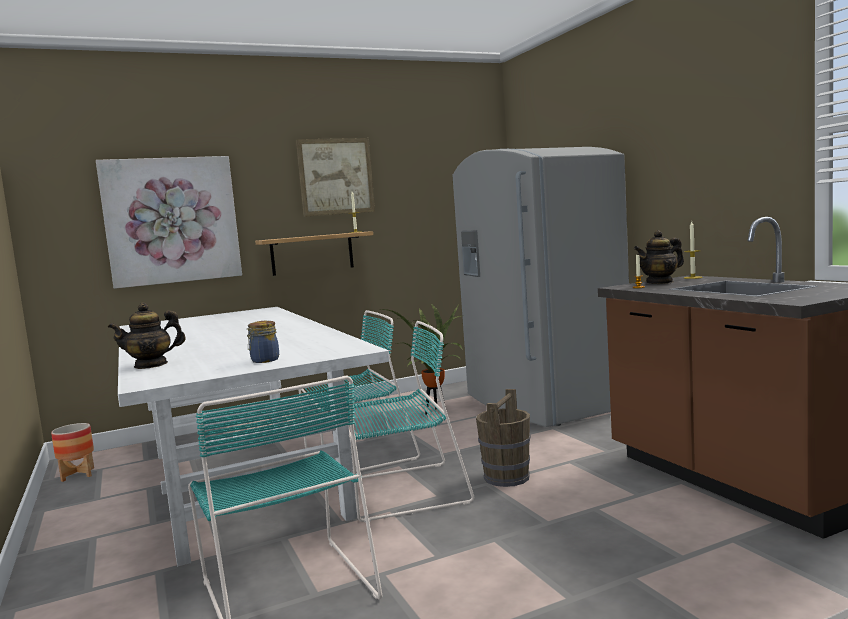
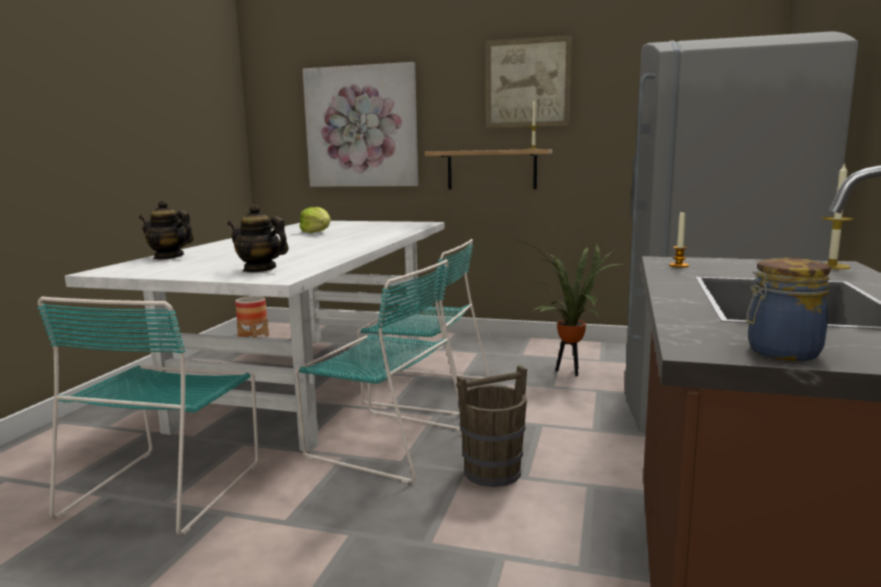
camera: 40 degrees right, 5 degrees up
jar [247,321,279,363] -> jar moved to [746,258,831,361]
teapot [634,230,684,284] -> teapot moved to [228,204,289,272]
none -> lettuce [299,207,330,233]

